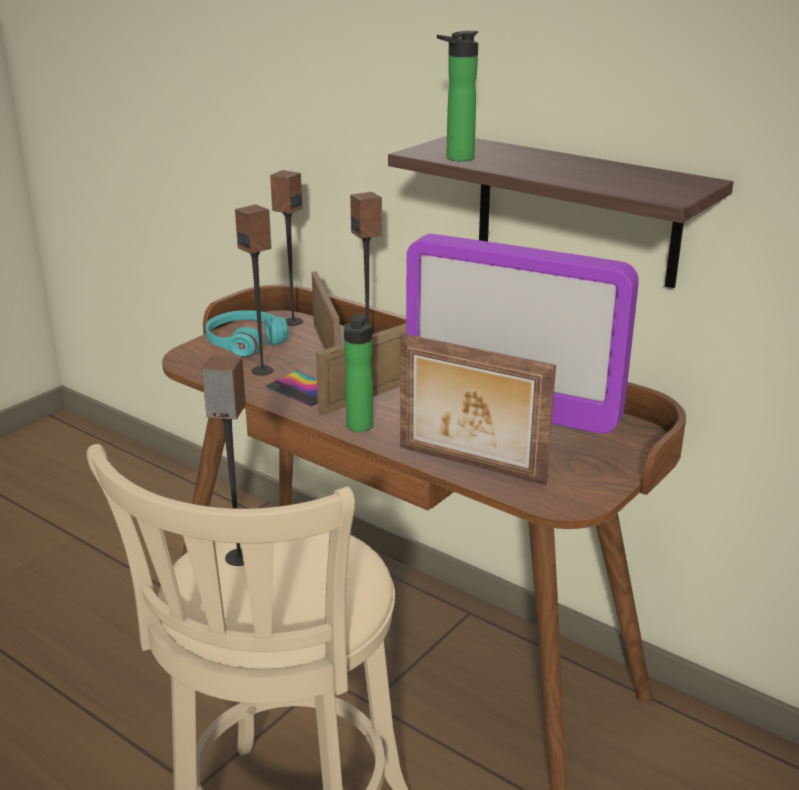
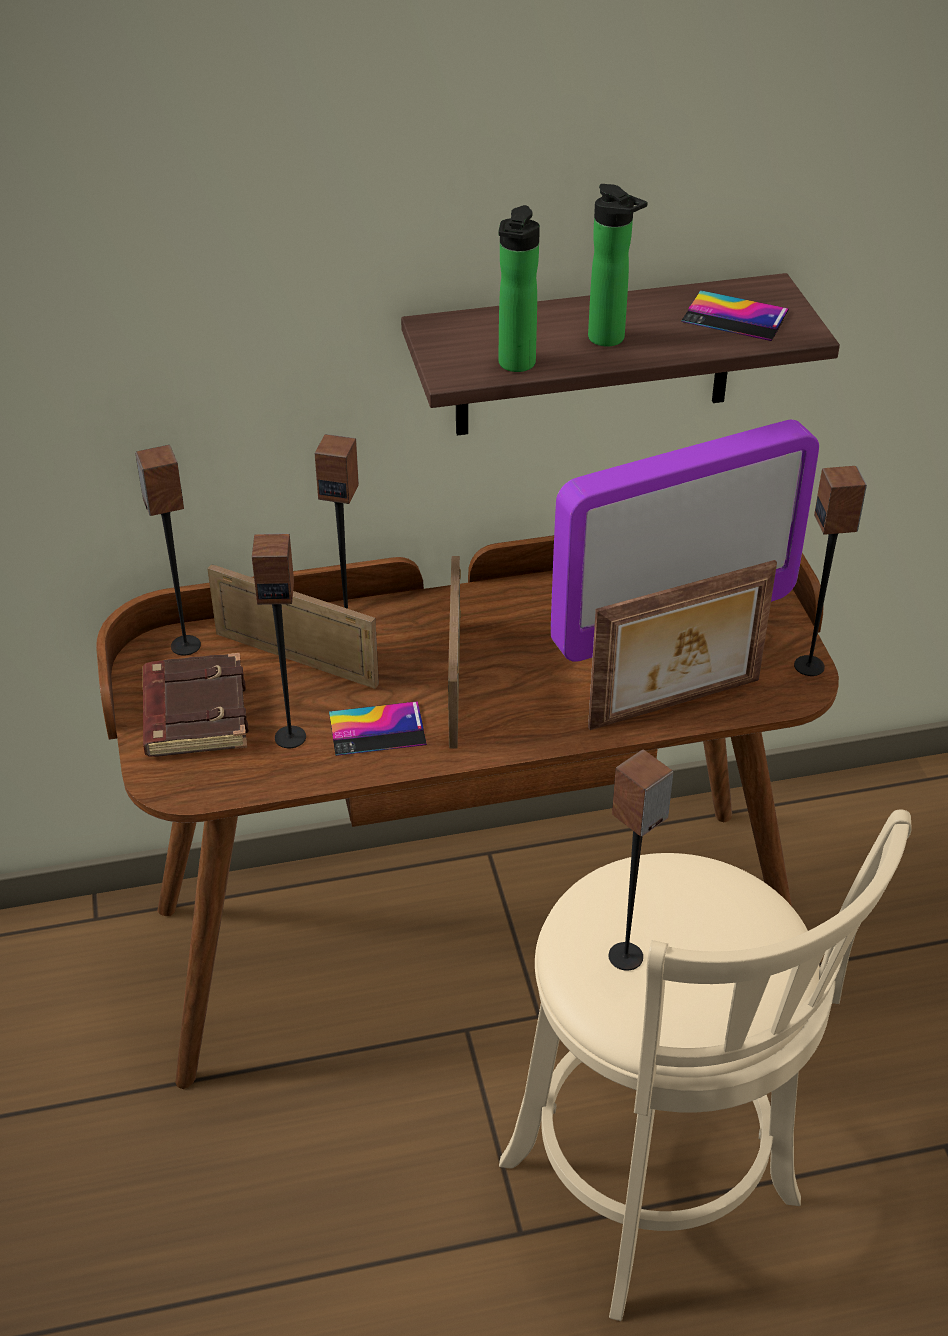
camera: 50 degrees left, 15 degrees up
turquoise headphones [205,310,289,357] -> brown book [143,653,249,757]
bottle [344,314,373,432] -> bottle moved to [588,184,648,346]
none -> phone [681,290,789,341]
none -> speaker [794,466,867,676]

